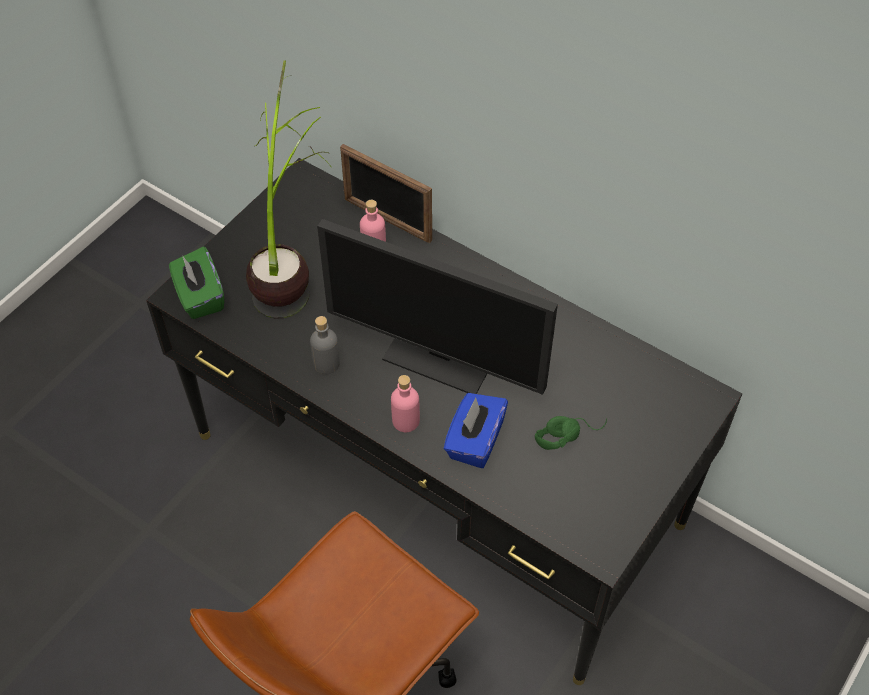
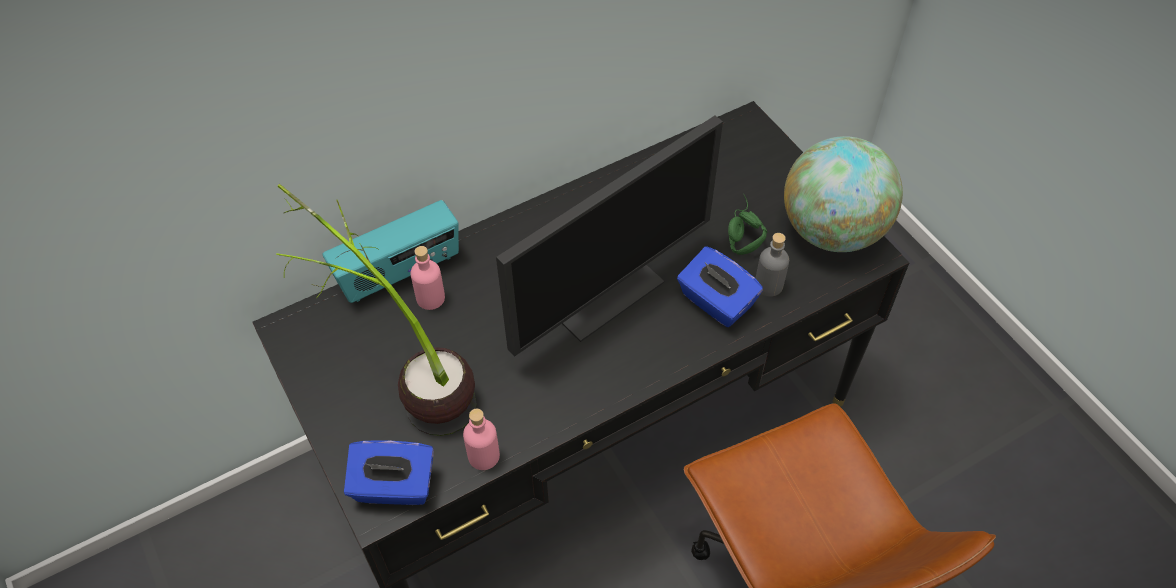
camera: 65 degrees left, 0 degrees up
green tissue box [169,246,224,319] -> blue tissue box [344,440,434,505]
grey bottle [310,316,340,374] -> grey bottle moved to [755,233,789,297]
picture frame [340,144,432,243] -> radio [323,200,459,303]
pink bottle [391,375,420,432] -> pink bottle moved to [463,409,500,470]
none -> globe [784,136,903,252]

